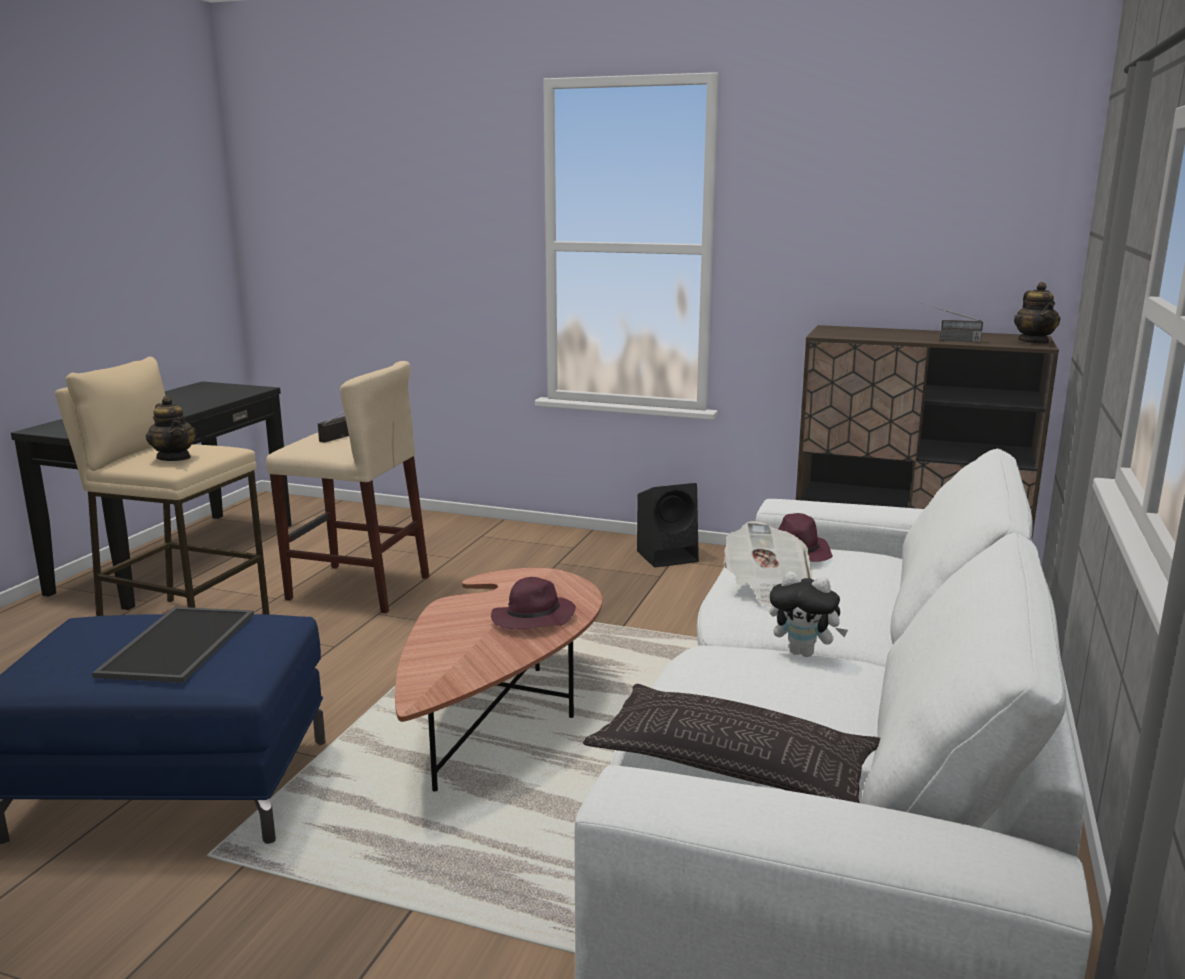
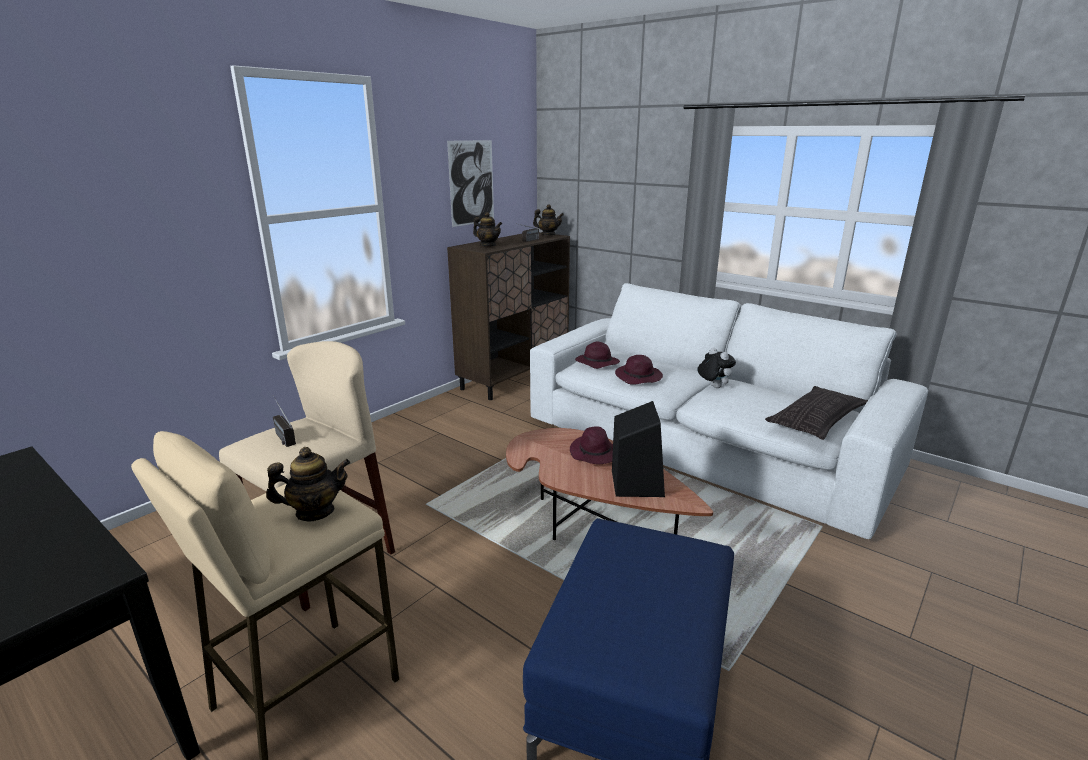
camera: 70 degrees left, 5 degrees up
tray [92,607,254,683] -> none
black speaker [637,483,699,567] -> black speaker moved to [612,401,665,497]
newspaper [724,521,813,607] -> purple hat [615,355,663,385]
plush toy [769,571,848,657] -> plush toy turned 75 degrees counterclockwise [697,347,736,388]
none -> picture [447,140,494,227]
none -> teapot [473,212,502,246]

